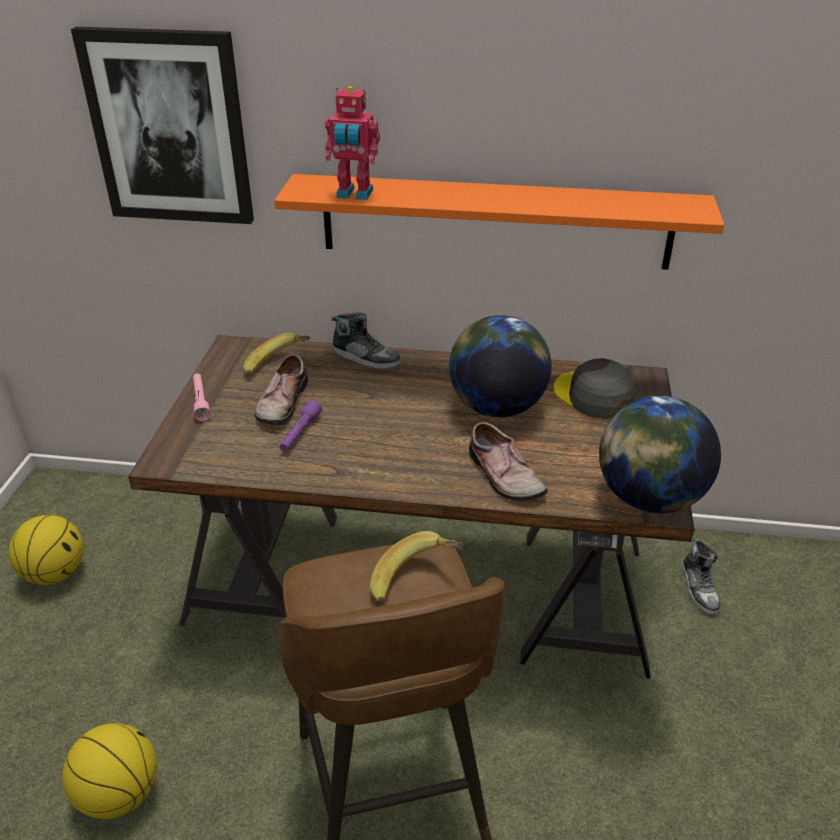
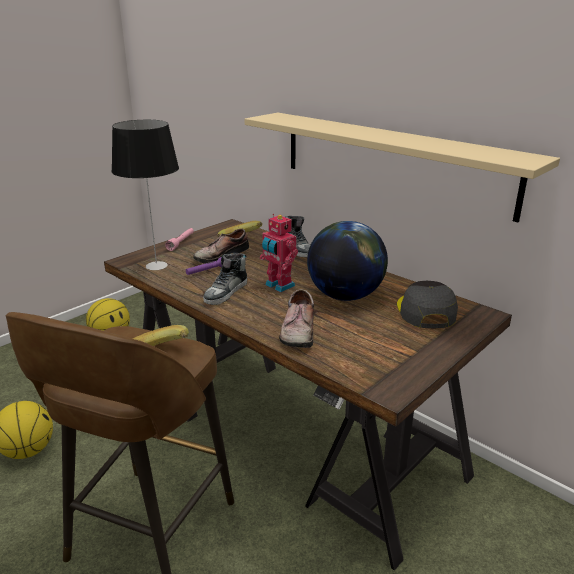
camera: 35 degrees right, 10 degrees down
picture [71,27,254,224] -> none
orange shelf [274,174,724,270] -> beige shelf [244,113,560,222]
toy robot [325,86,380,200] -> toy robot moved to [260,214,298,292]
globe [599,396,721,513] -> none
shoe [682,539,721,615] -> shoe moved to [203,253,247,305]
none -> table lamp [112,120,179,270]

